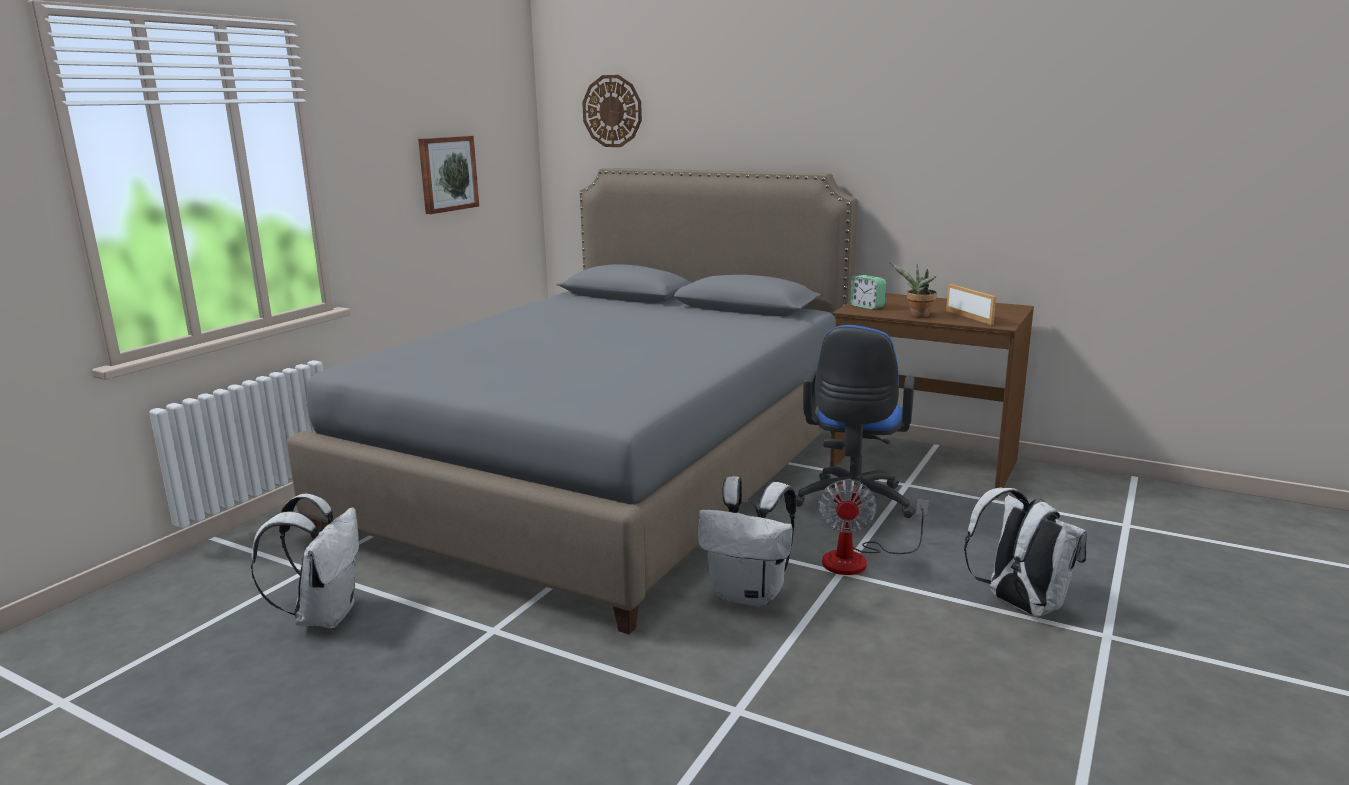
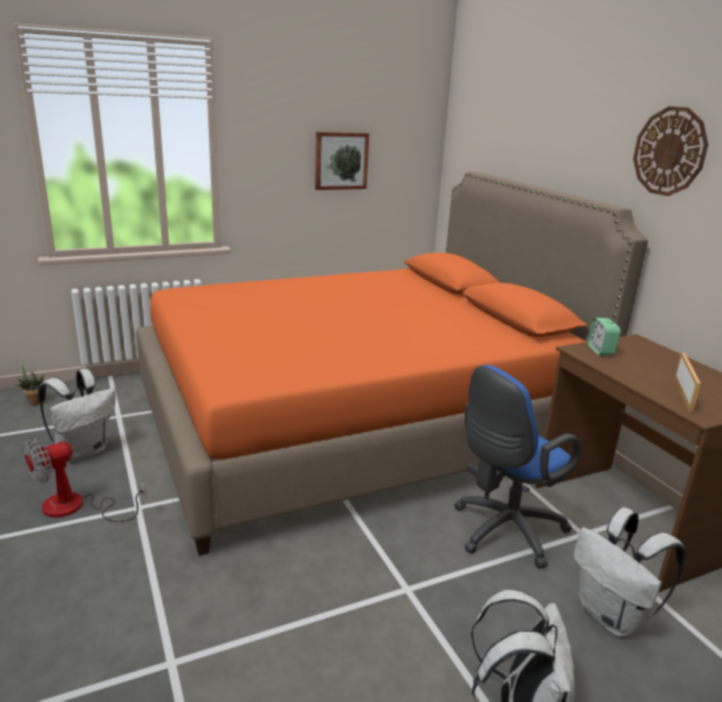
camera: 35 degrees right, 5 degrees up
grey bed [287,168,858,634] -> orange bed [136,172,648,556]
wall clock [582,75,642,147] -> wall clock moved to [633,106,708,196]
white backpack [698,476,796,607] -> white backpack moved to [574,507,686,637]
fan [818,479,929,575] -> fan moved to [23,437,146,522]
potted plant [889,262,937,317] -> potted plant moved to [16,359,44,405]

